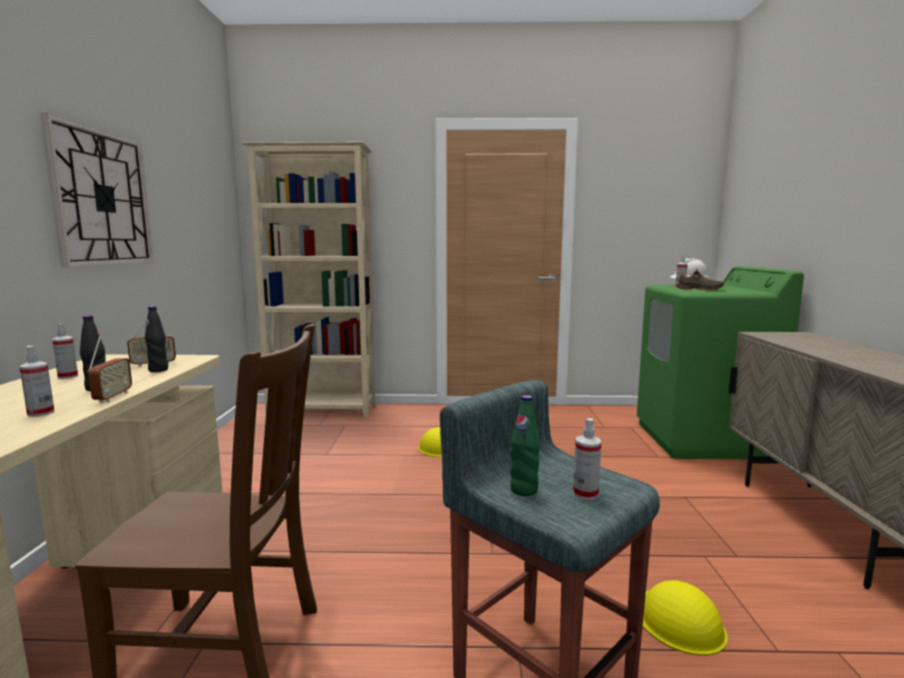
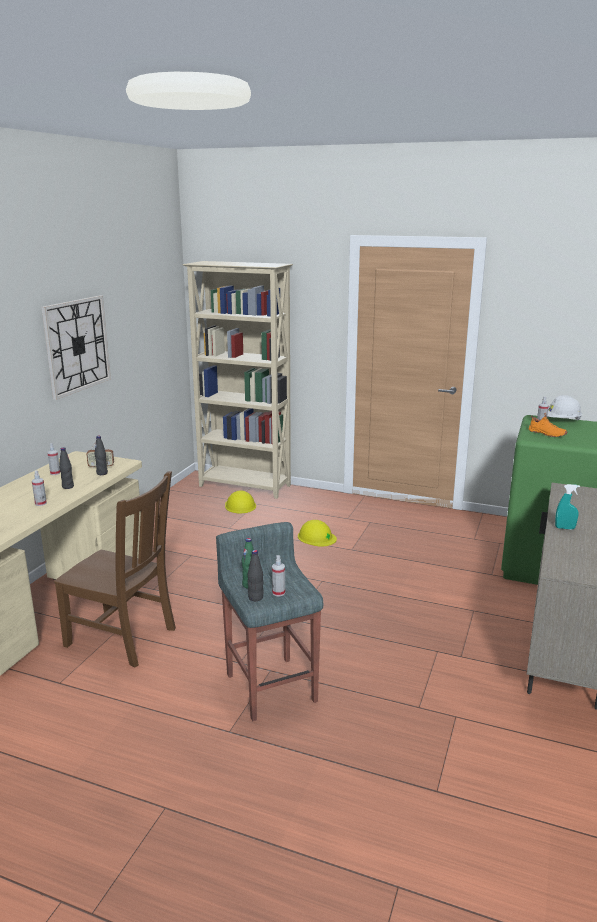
camera: 20 degrees right, 10 degrees up
radio [88,336,132,402] -> none
yellow hard hat [643,580,727,656] -> yellow hard hat moved to [225,490,256,513]
black shoe [677,266,724,290] -> orange shoe [529,413,567,437]
none -> black bottle [248,550,264,601]
none -> turquoise spray bottle [555,484,580,530]

